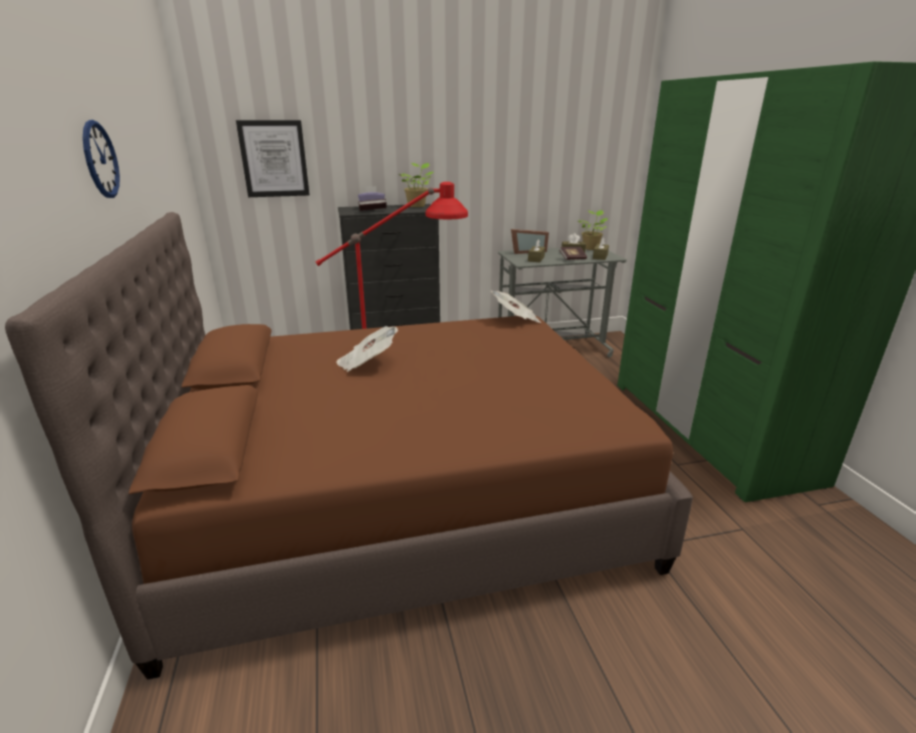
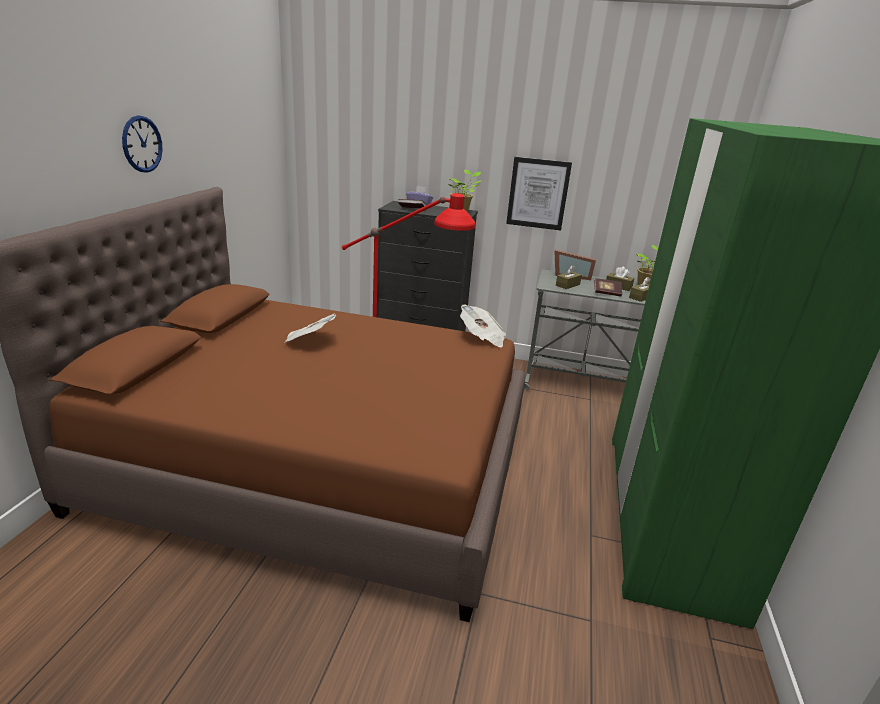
camera: 25 degrees right, 0 degrees up
picture [236,120,310,197] -> picture moved to [506,157,572,230]

